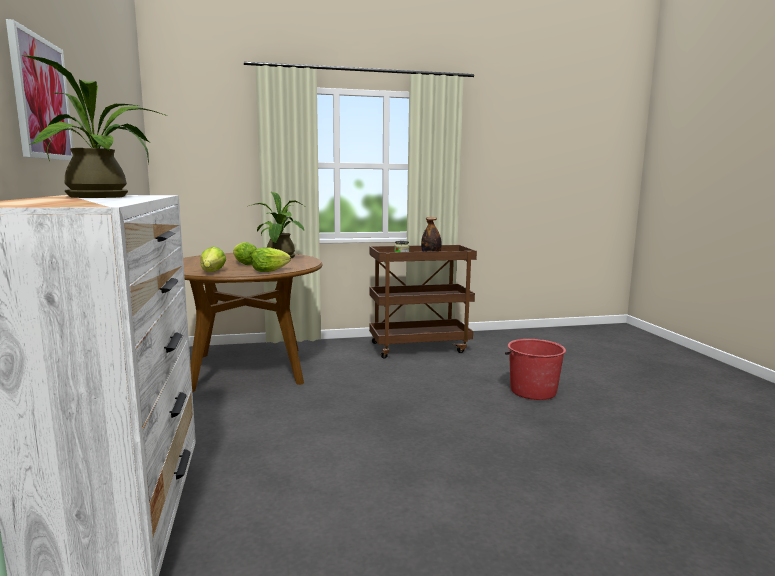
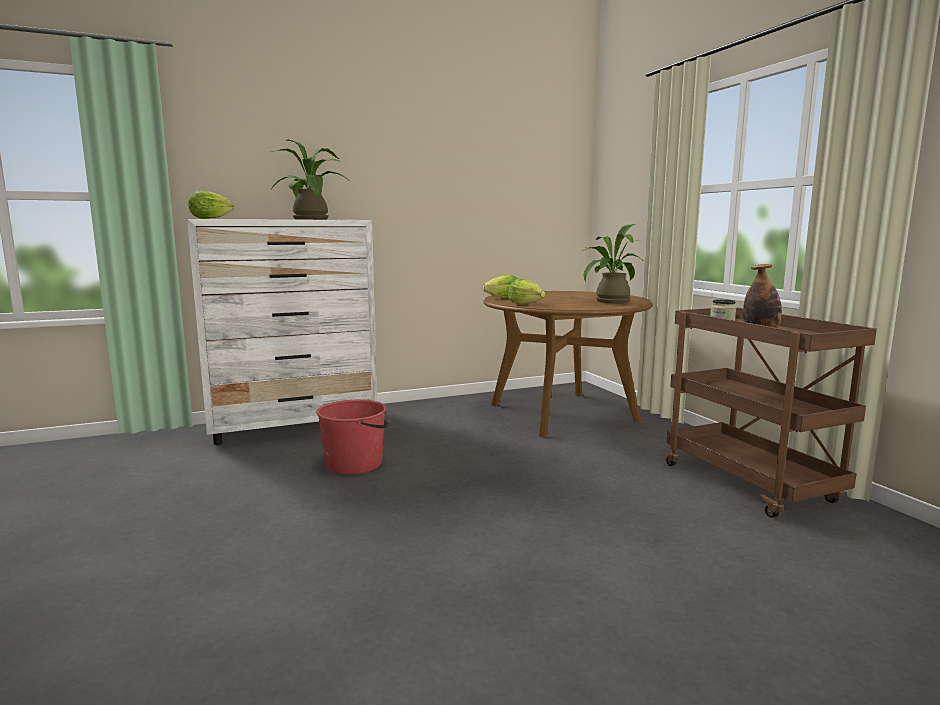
camera: 80 degrees right, 0 degrees up
picture [6,19,73,161] -> none
lettuce [233,242,257,265] -> lettuce moved to [188,191,234,219]
red bucket [505,339,566,400] -> red bucket moved to [316,399,388,475]

